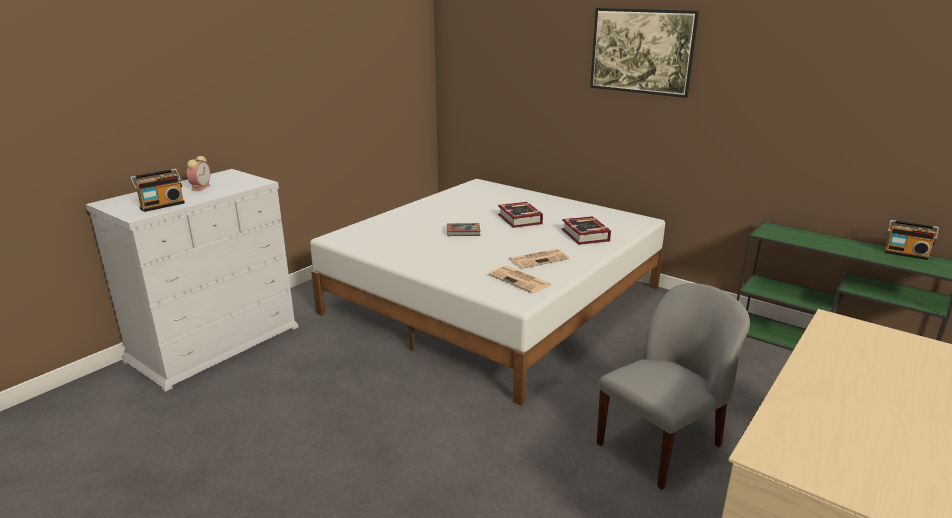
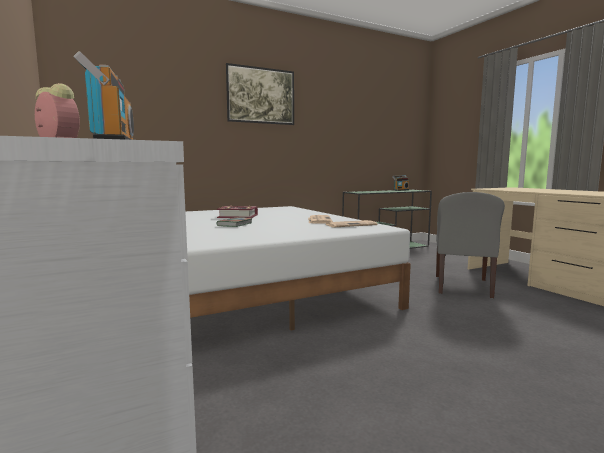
camera: 65 degrees left, 15 degrees down
book [562,216,611,245] -> none
grey chair [597,283,750,490] -> grey chair turned 150 degrees counterclockwise [436,192,505,298]

